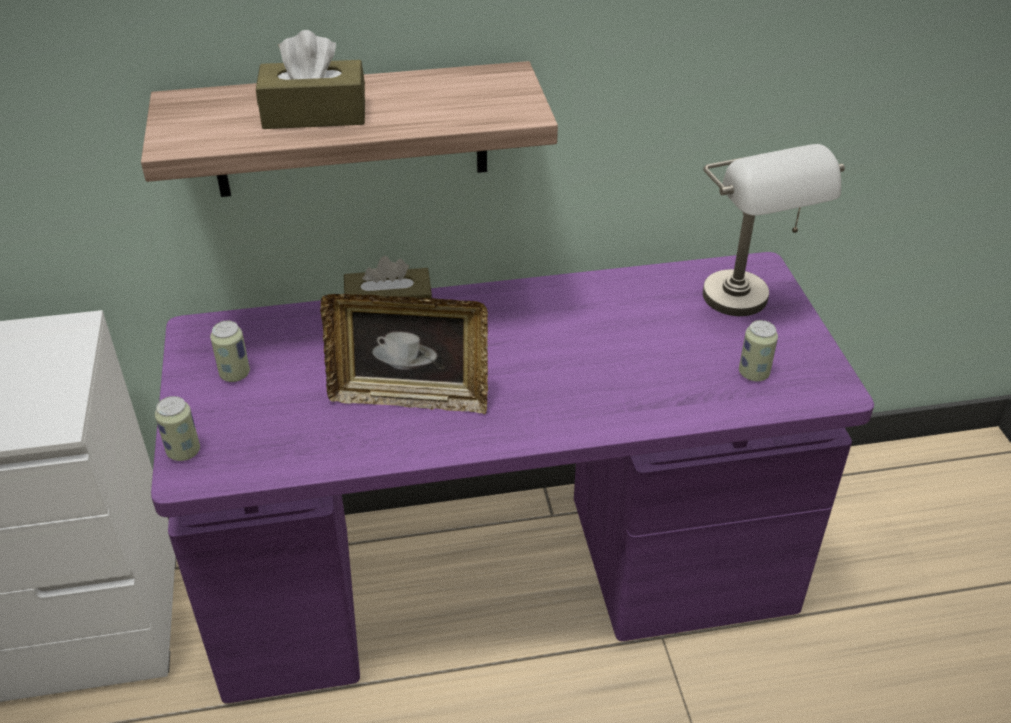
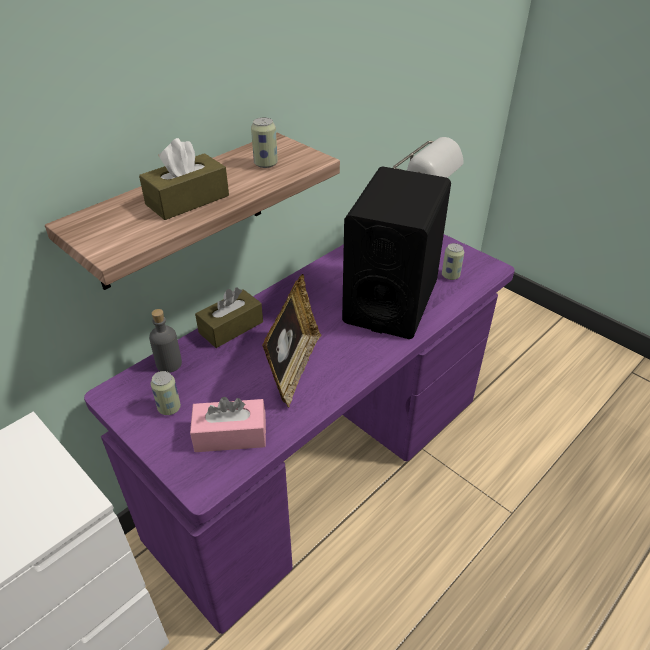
camera: 35 degrees left, 0 degrees up
can [155,396,200,461] -> can moved to [251,117,278,168]
picture frame [320,294,488,414] -> picture frame turned 45 degrees counterclockwise [262,274,321,407]
none -> grey bottle [149,309,182,373]
none -> pink tissue box [190,397,266,452]
none -> black speaker [342,166,451,339]

